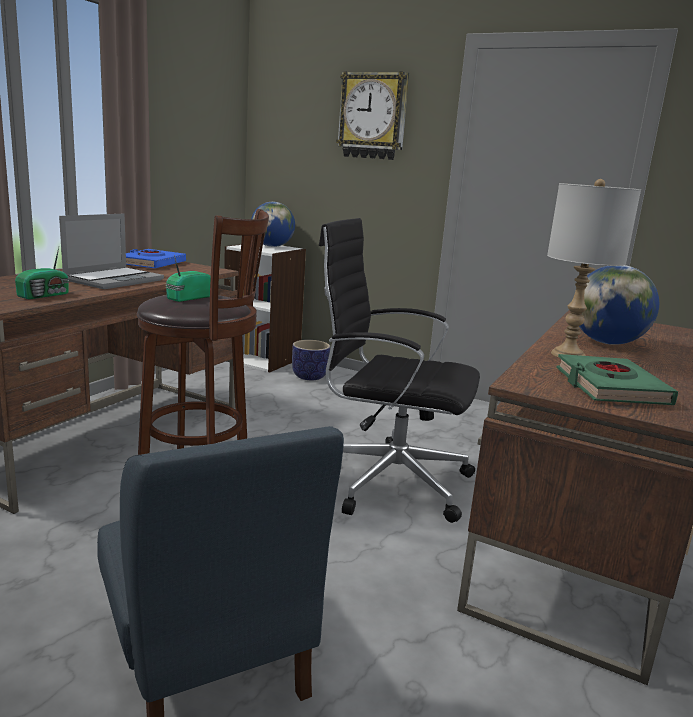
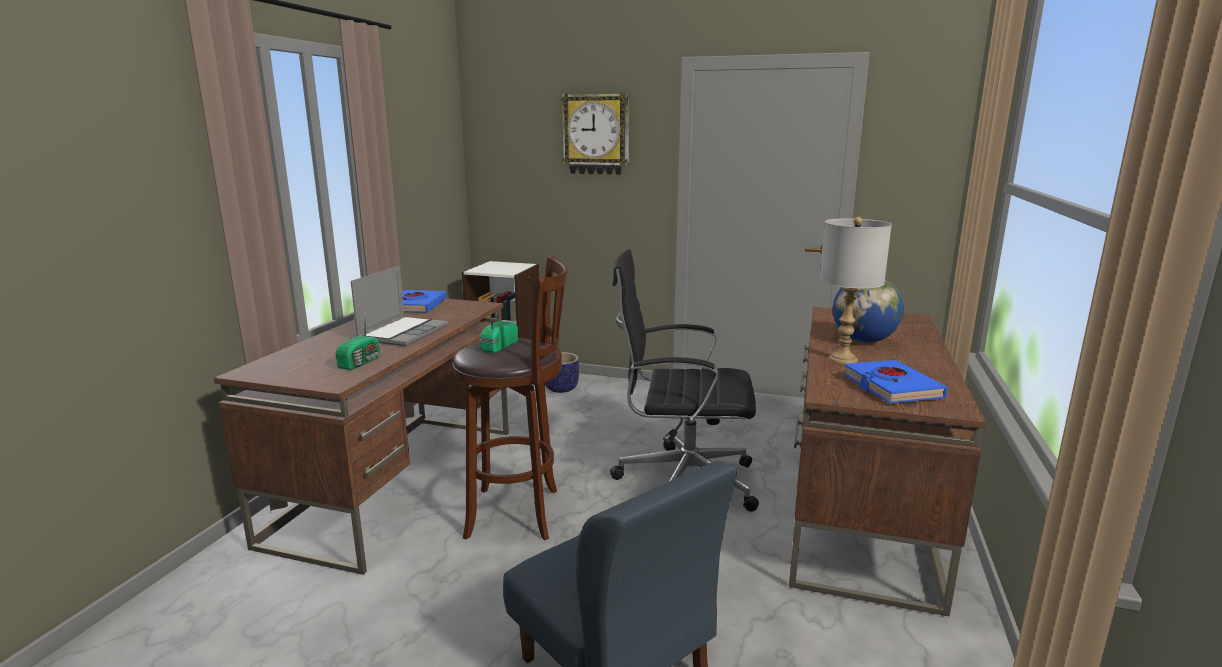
camera: 10 degrees left, 0 degrees up
globe [251,202,295,247] -> none
green book [556,354,678,405] -> blue book [843,360,948,403]

